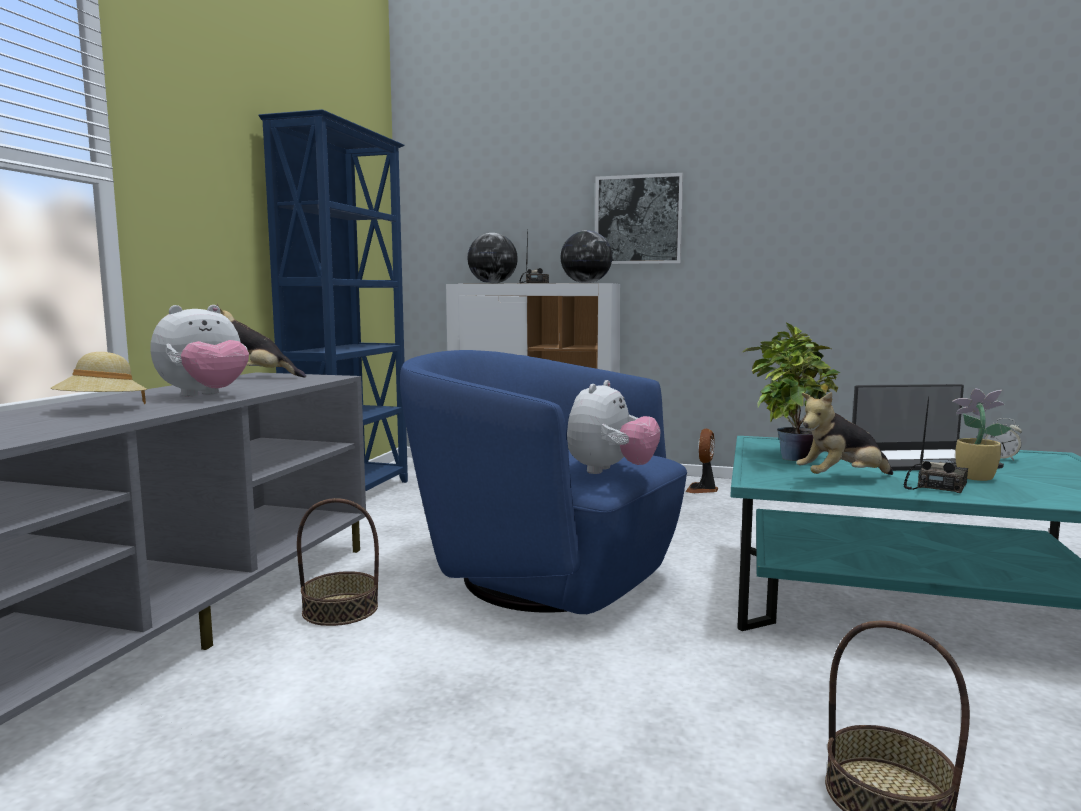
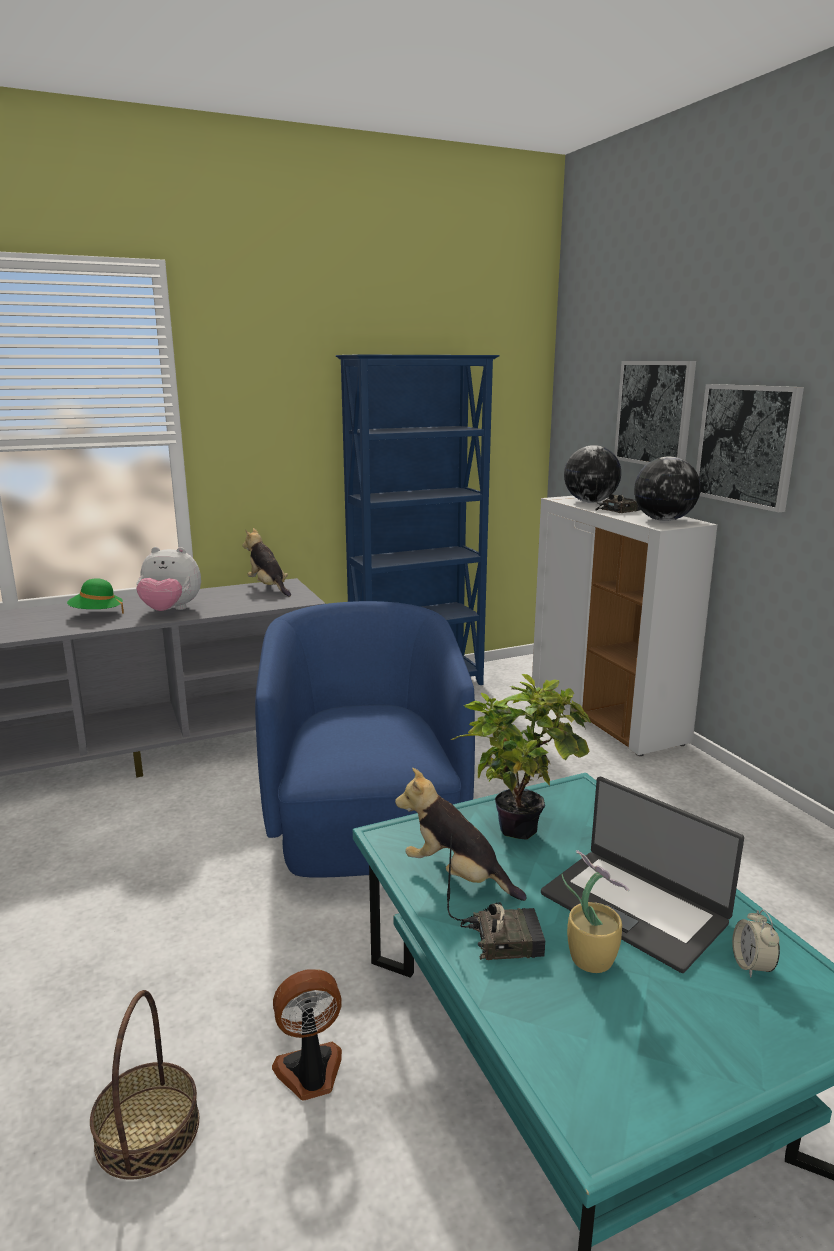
camera: 50 degrees right, 10 degrees up
beige hat [51,352,147,404] -> green hat [67,578,124,614]
basket [297,498,379,626] -> none
plush toy [567,380,661,474] -> none
fan [686,429,718,493] -> fan moved to [272,969,342,1101]
none -> picture [614,361,696,465]

